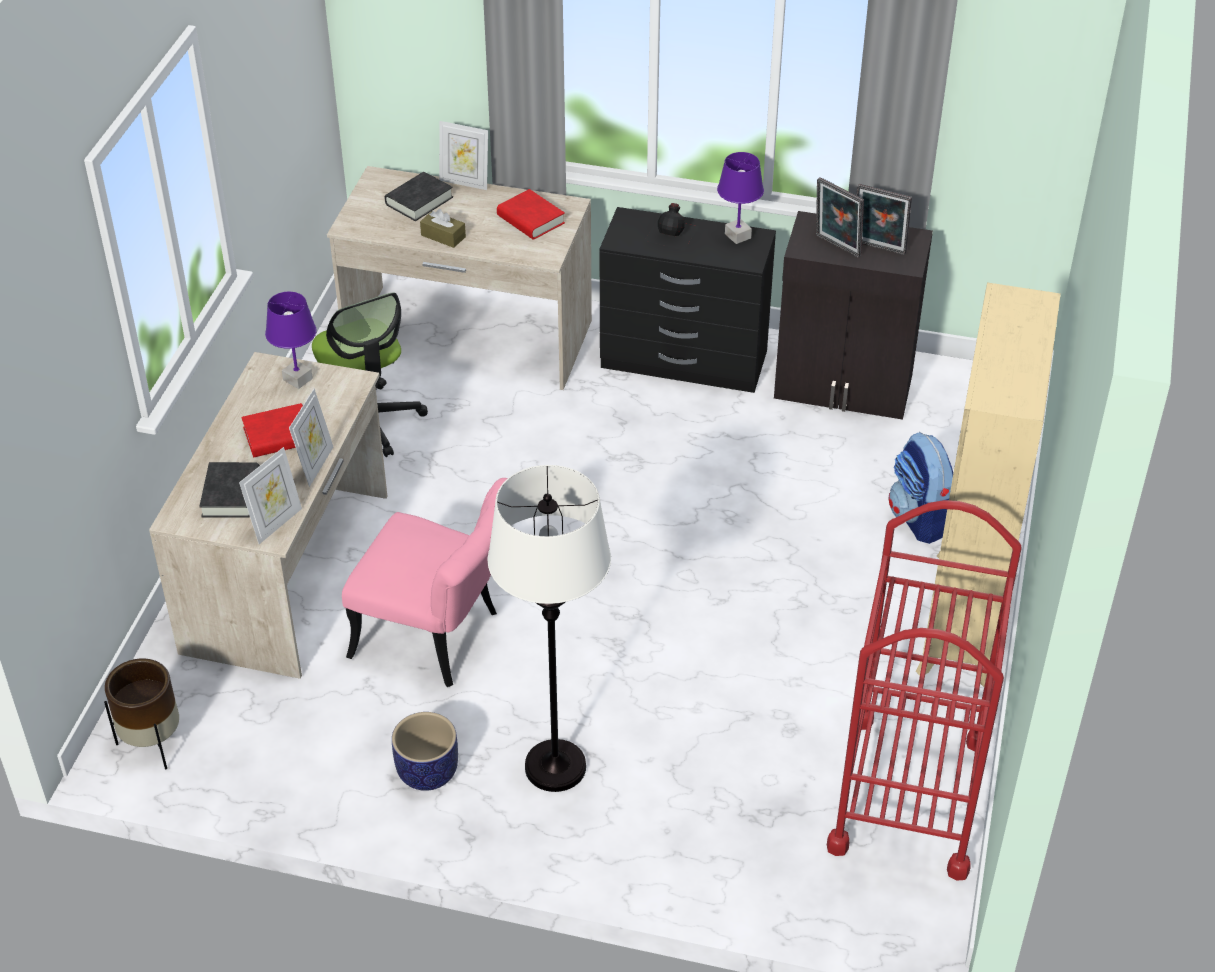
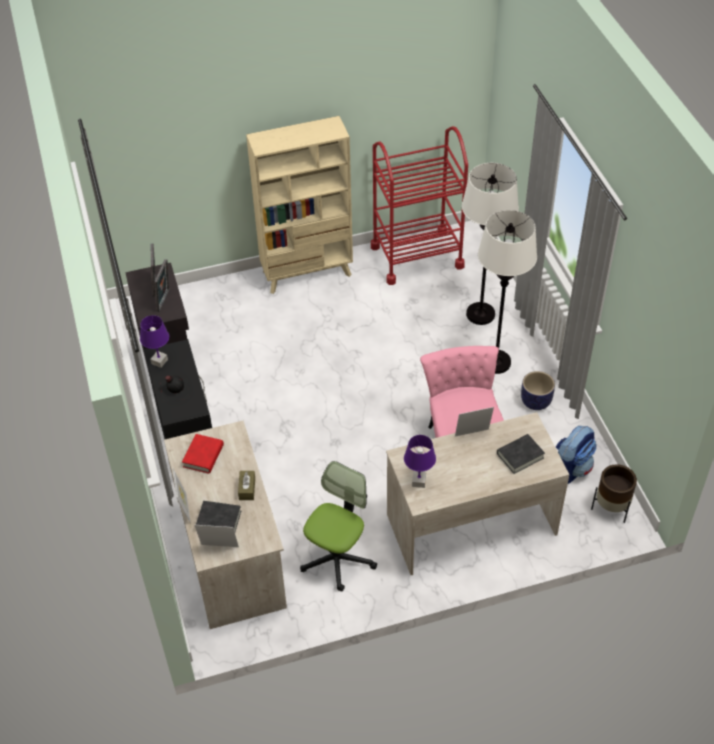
camera: 120 degrees left, 5 degrees up
picture frame [239,447,302,544] -> picture frame moved to [195,525,239,547]
red book [241,403,303,457] -> none
backpack [888,432,953,544] -> backpack moved to [556,426,597,484]
none -> white floor lamp [462,163,519,325]

